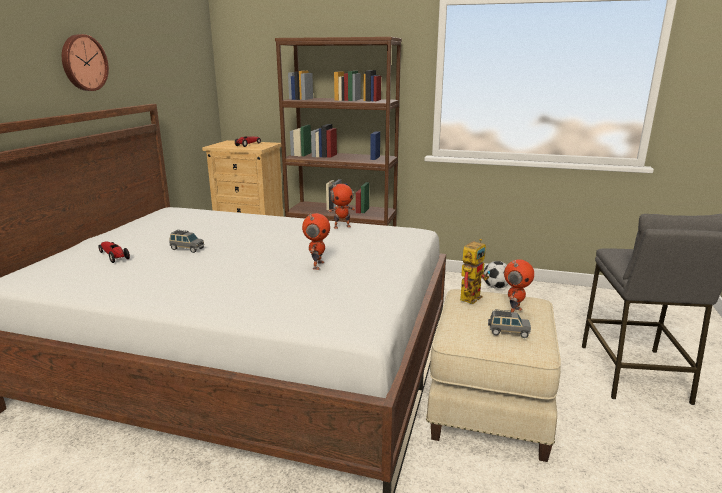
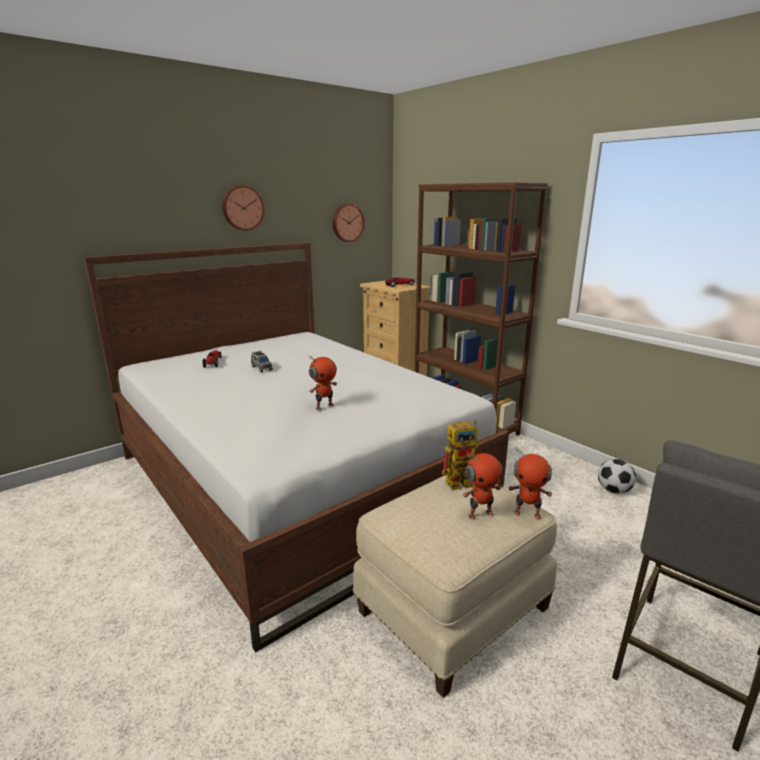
camera: 35 degrees right, 0 degrees up
toy robot [328,181,355,229] -> toy robot moved to [508,447,552,519]
grey toy car [488,309,531,338] -> none
none -> wall clock [333,204,365,242]

